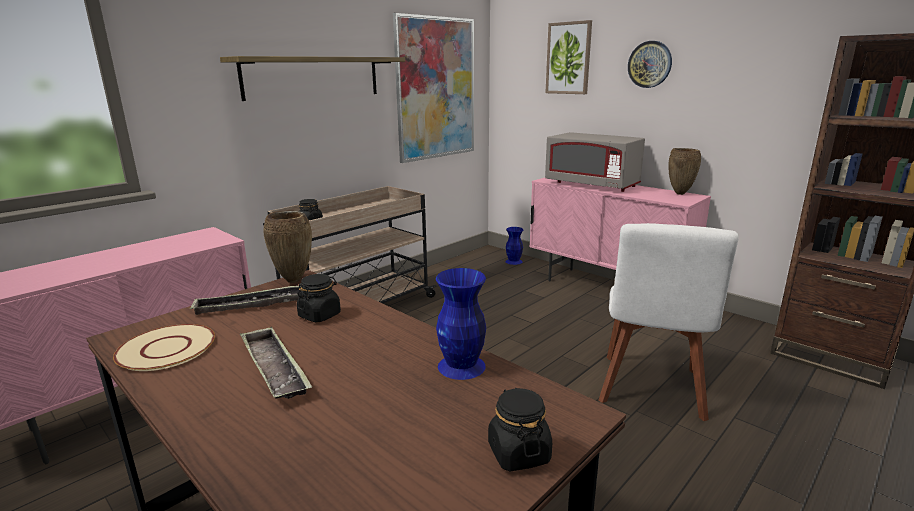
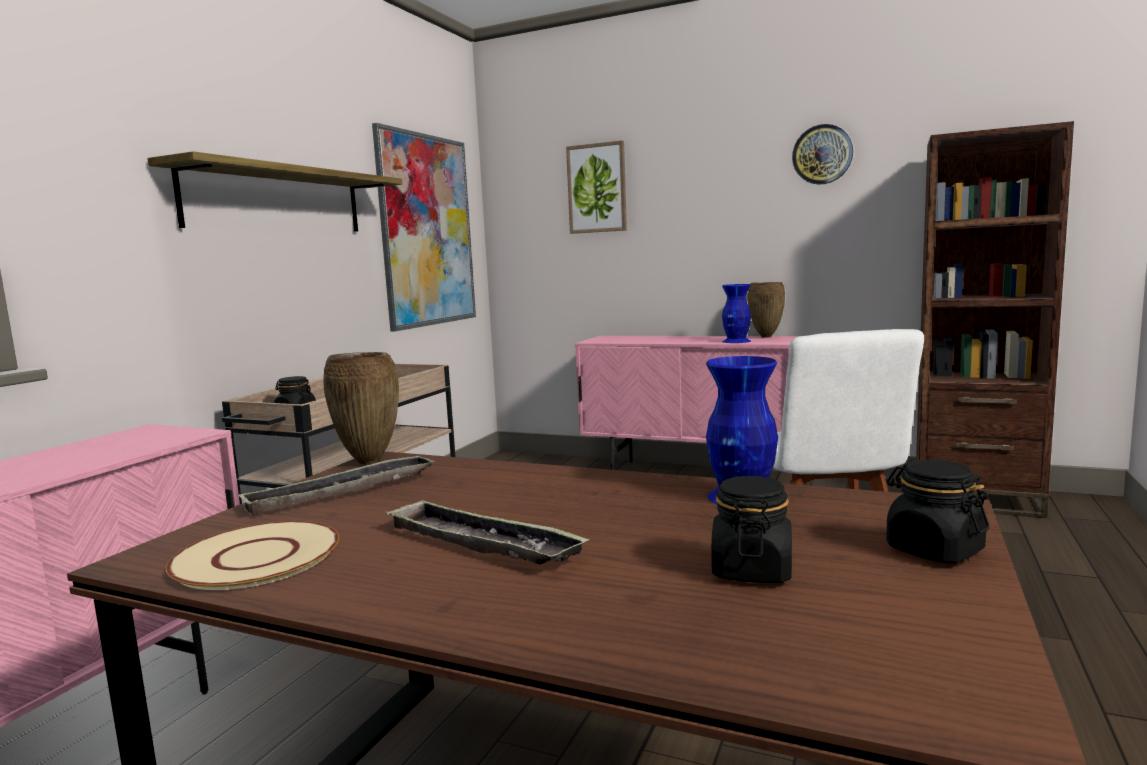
camera: 20 degrees left, 10 degrees down
black jar [297,274,341,322] -> black jar moved to [711,476,792,583]
blue vase [506,227,523,265] -> blue vase moved to [722,284,751,343]
grey microwave [545,132,645,192] -> none
wall clock [628,41,672,88] -> wall clock moved to [792,124,853,185]

